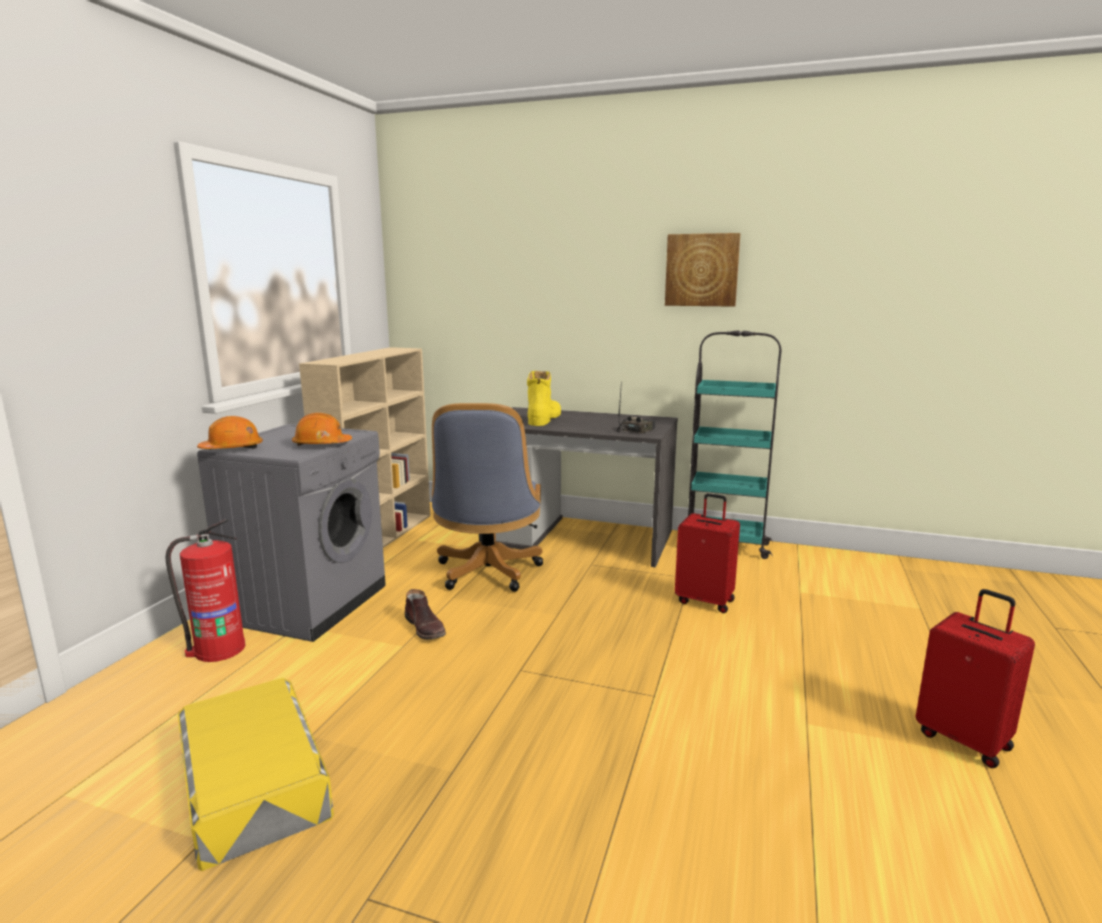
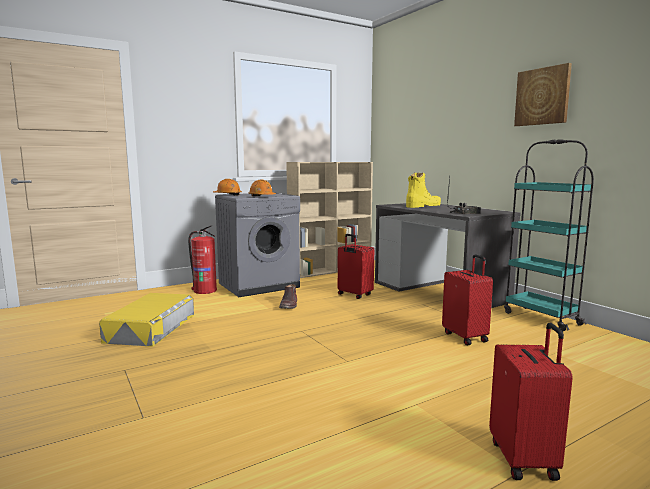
camera: 40 degrees right, 5 degrees down
blue office chair [432,403,543,592] -> red suitcase [338,234,374,299]

